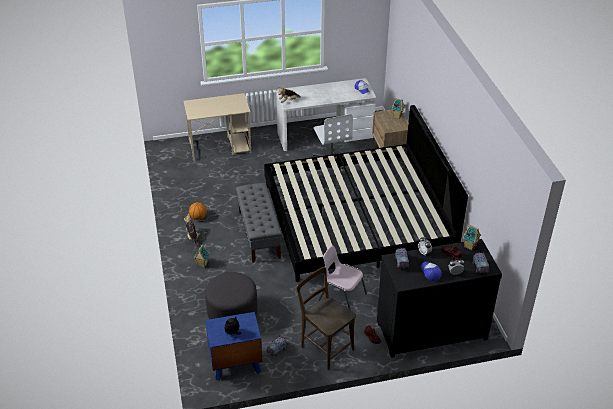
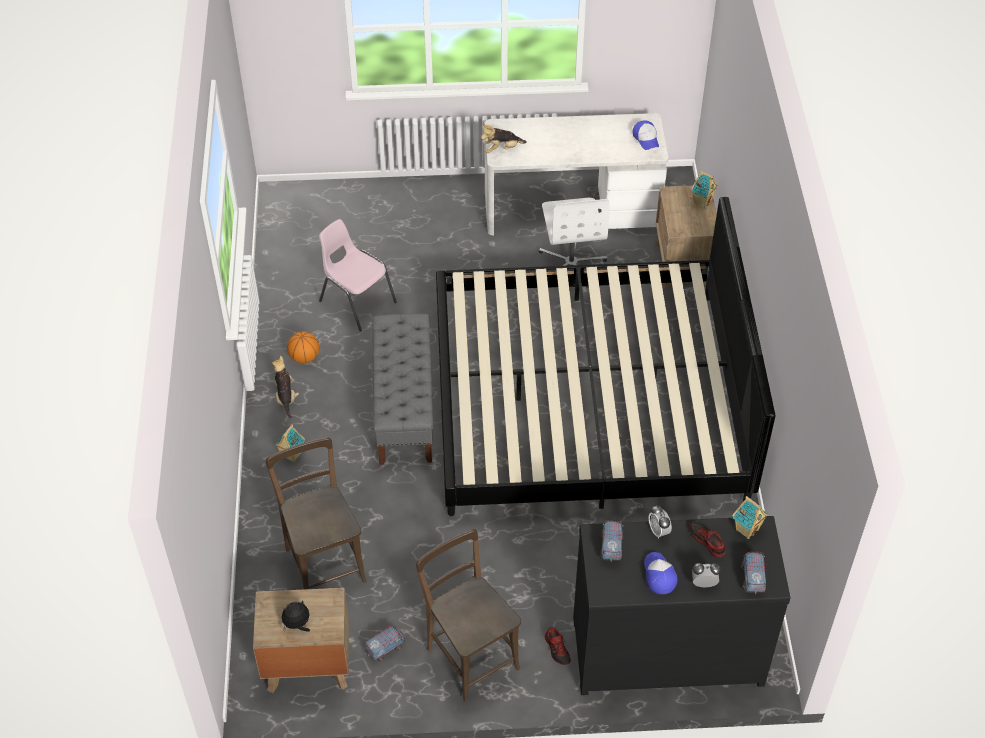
camera: 10 degrees right, 10 degrees up
beige desk [184,93,251,161] -> none
grey ottoman [205,272,258,319] -> brown chair [266,437,366,589]
blue nightstand [205,312,262,381] -> brown nightstand [253,588,349,693]
pink chair [319,245,367,310] -> pink chair moved to [319,219,397,332]

